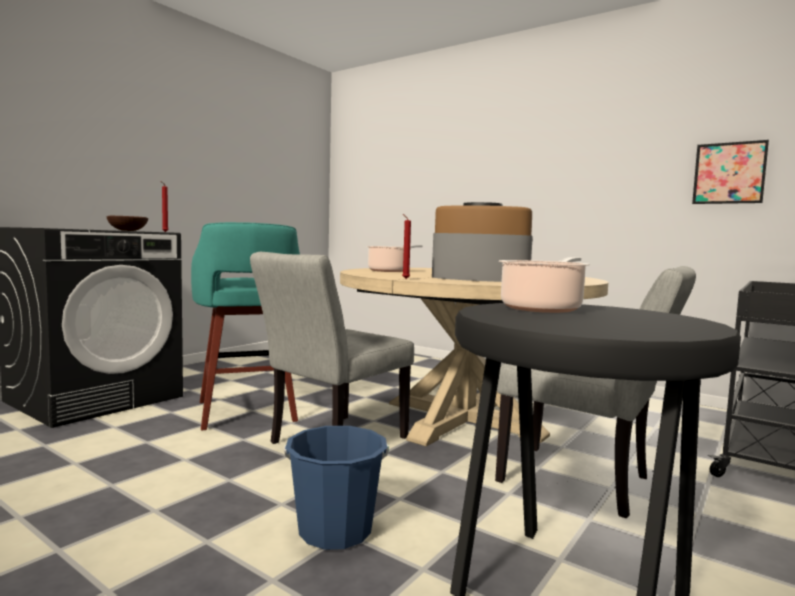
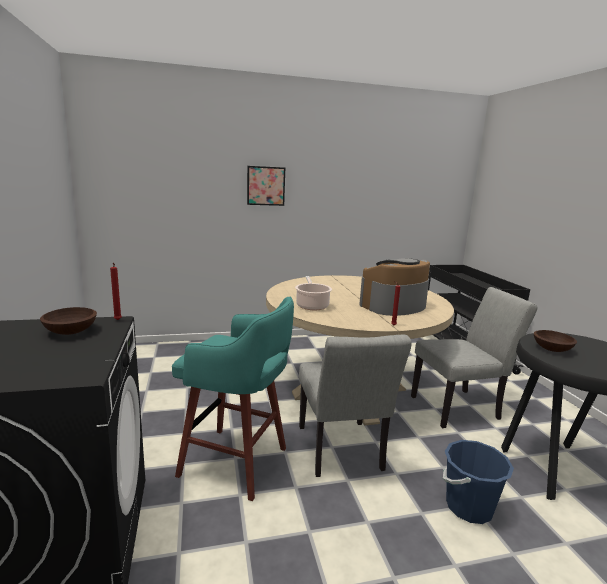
camera: 50 degrees left, 10 degrees up
cooking pot [499,257,590,313] -> brown bowl [534,330,577,352]
picture [692,140,769,204] -> picture moved to [247,166,285,206]

